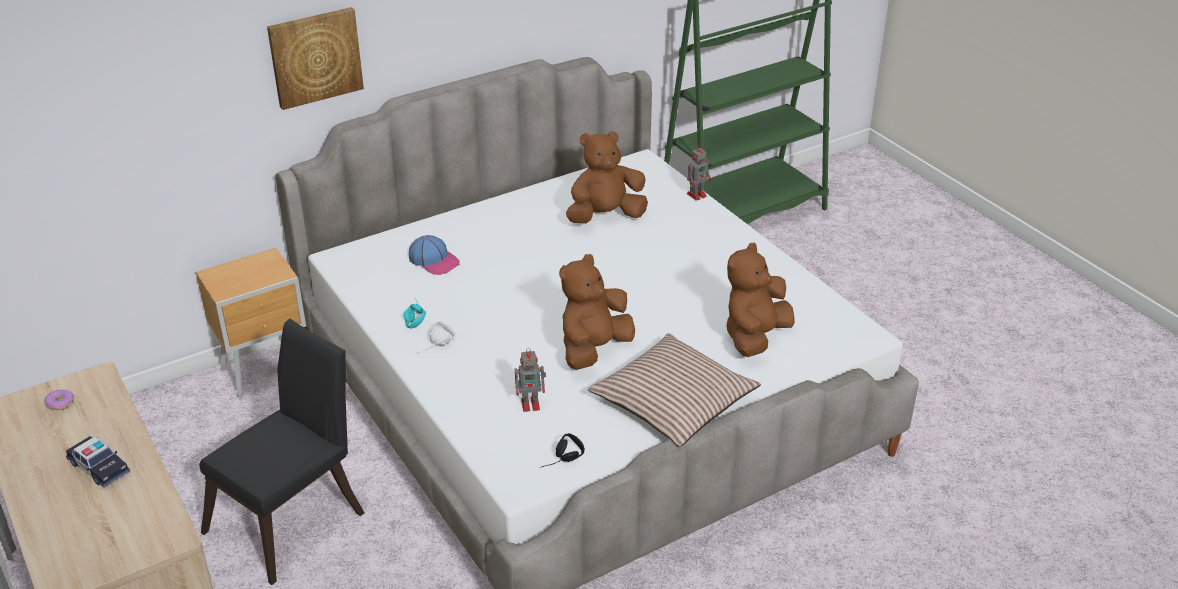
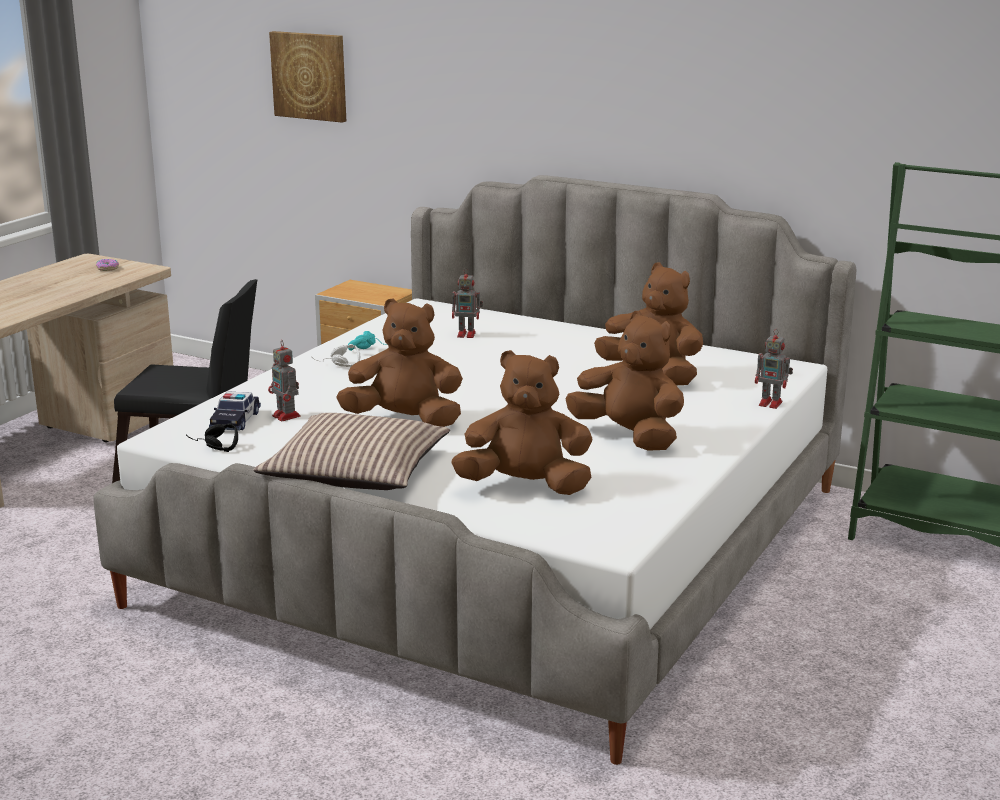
camera: 60 degrees right, 15 degrees down
toy car [66,436,130,487] -> toy car moved to [209,391,261,431]
picture [267,7,364,110] -> picture moved to [269,31,346,122]
cap [409,235,460,275] -> toy robot [452,268,483,338]
none -> brown plush toy [565,311,684,451]

